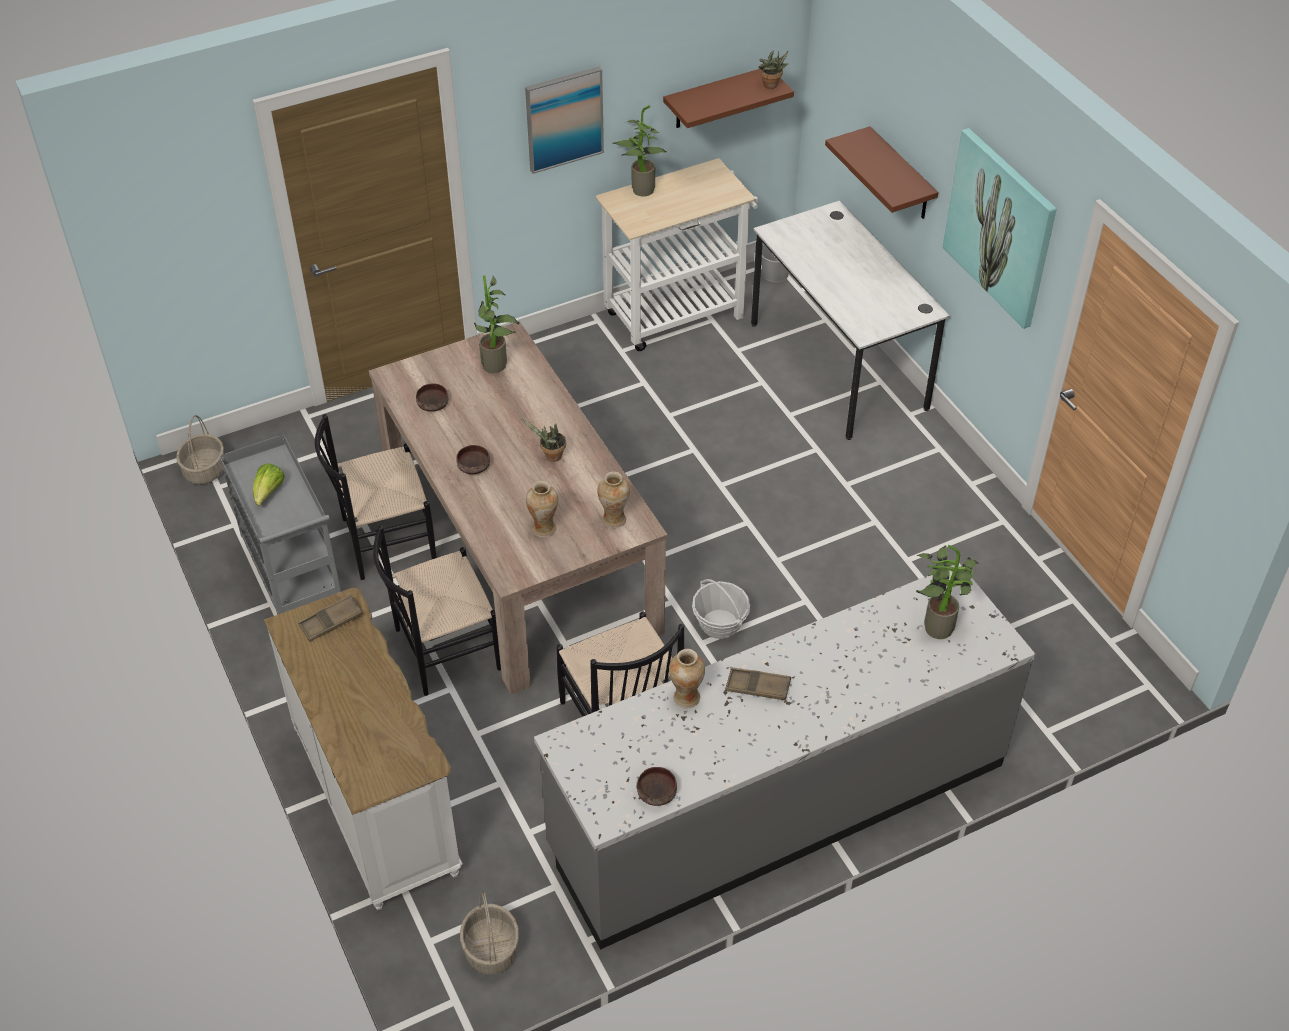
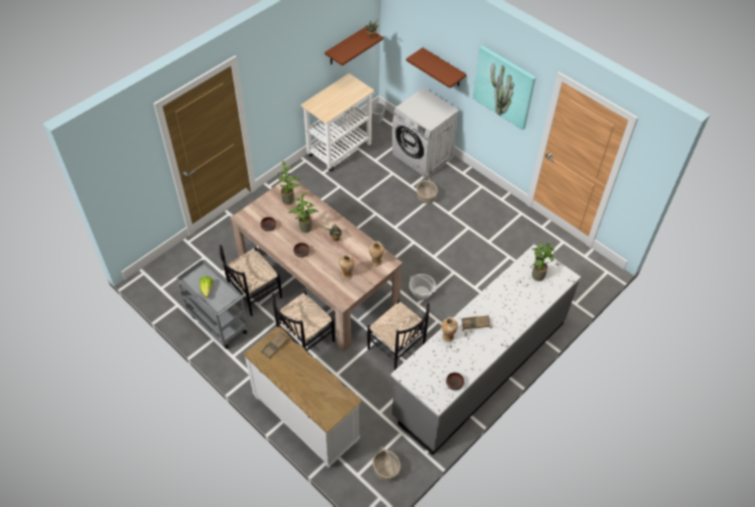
camera: 20 degrees left, 5 degrees up
basket [176,415,224,485] -> basket moved to [416,173,438,204]
picture [525,67,604,174] -> none
potted plant [613,105,667,197] -> potted plant moved to [288,192,319,233]
white desk [751,201,950,440] -> white washing machine [392,87,459,178]

